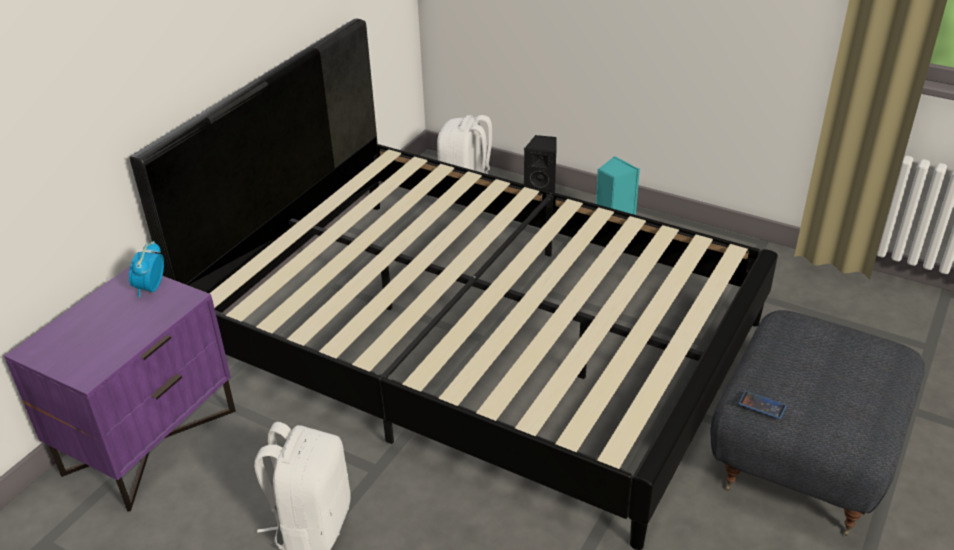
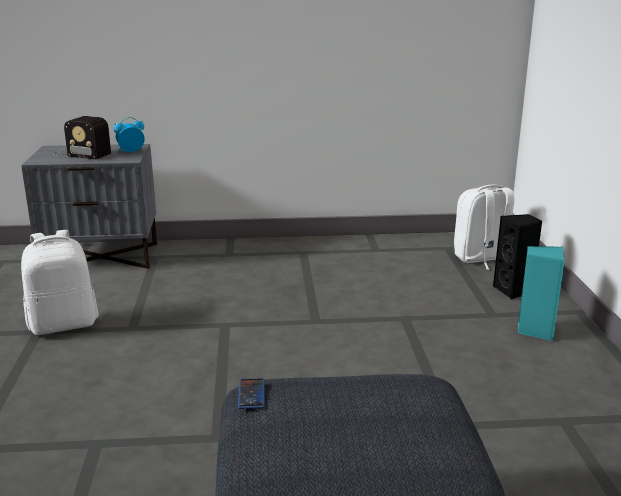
camera: 55 degrees right, 15 degrees down
purple nightstand [4,265,236,511] -> grey nightstand [21,144,157,269]
black bed [130,19,778,550] -> none
none -> radio [53,116,111,160]

